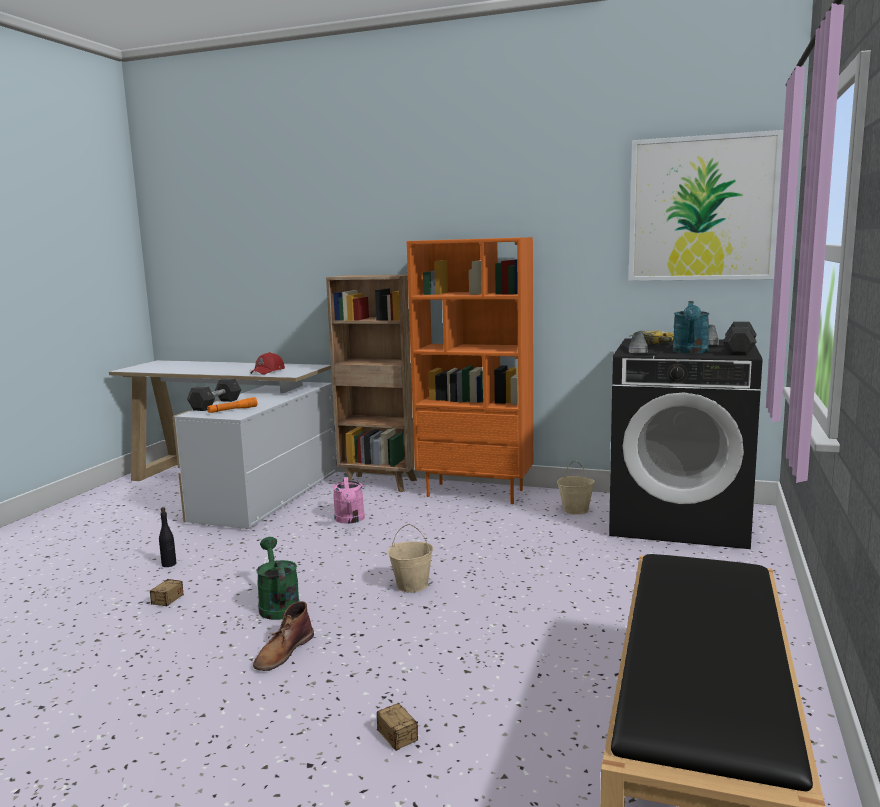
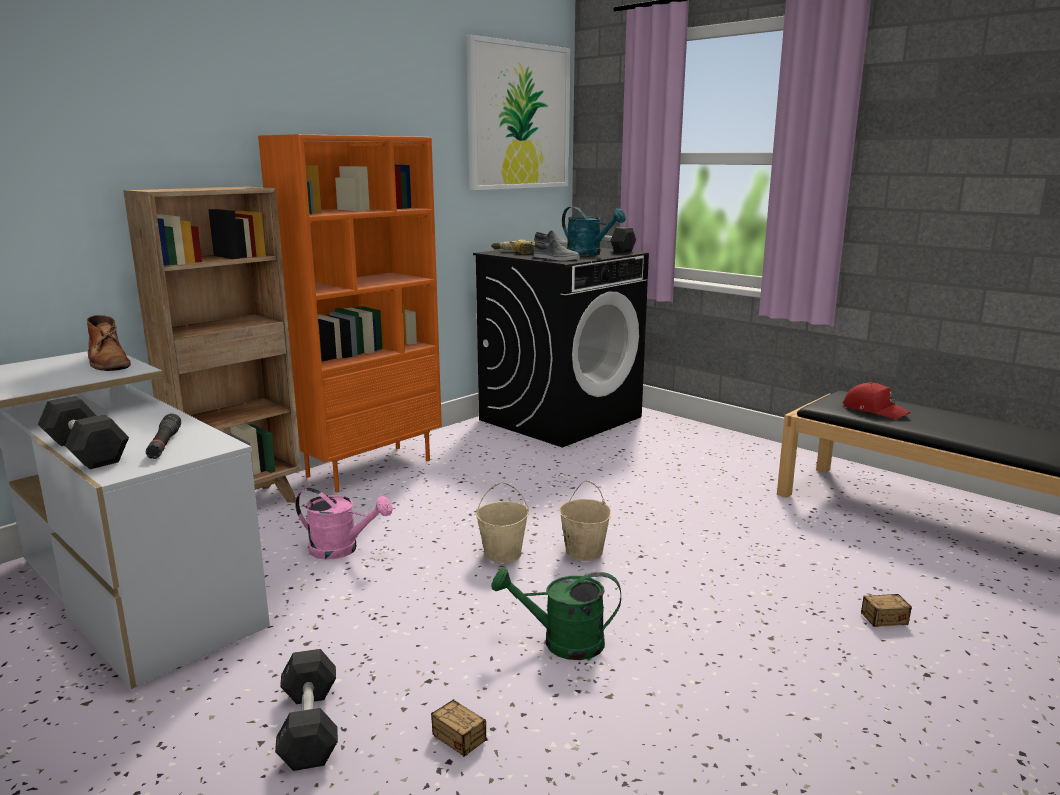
camera: 65 degrees left, 5 degrees up
black bottle [159,507,176,567] -> grey dumbbell [275,649,338,771]
orange flashlight [207,397,257,413] -> black flashlight [145,413,181,459]
red cap [251,352,285,375] -> red cap moved to [843,382,910,419]
brown boot [253,601,314,671] -> brown boot moved to [87,315,131,371]
beige bucket [557,461,595,515] -> beige bucket moved to [476,482,529,563]

